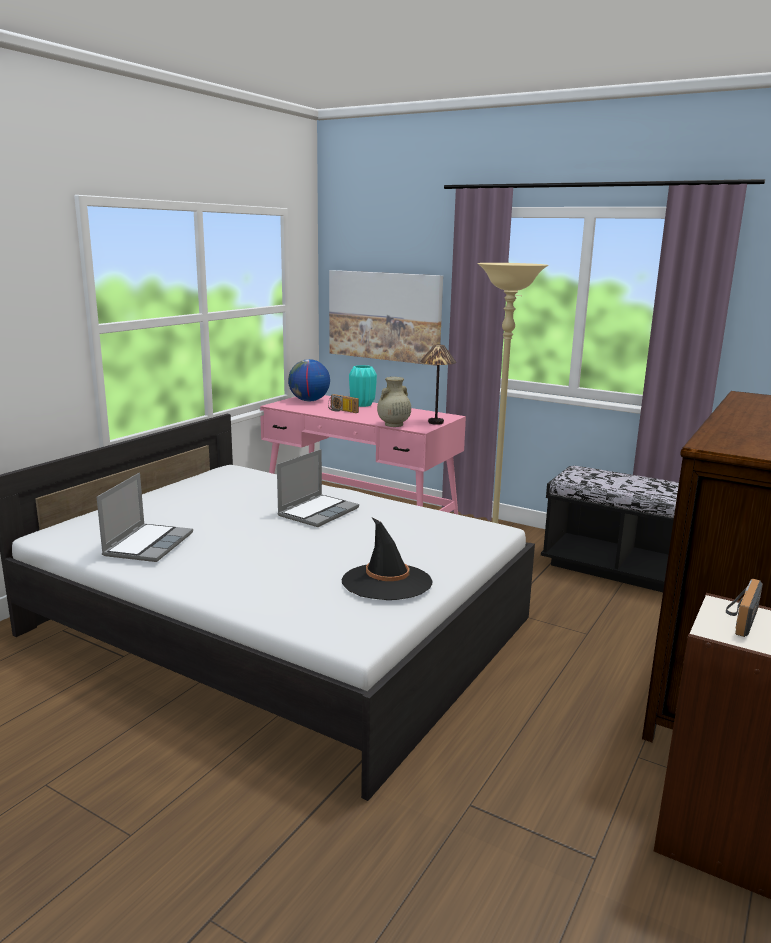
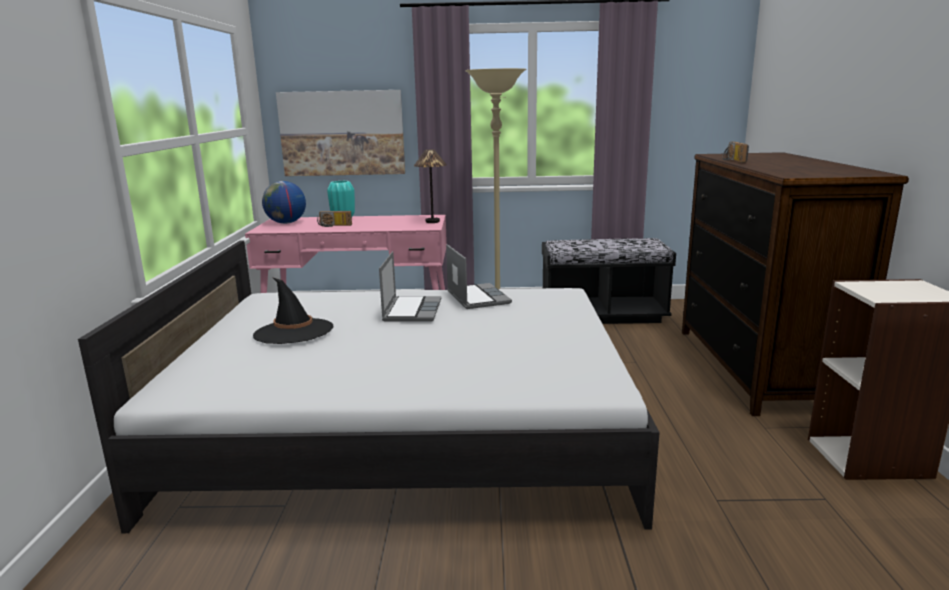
camera: 30 degrees left, 0 degrees up
laptop [96,473,193,562] -> laptop moved to [446,244,512,309]
black hat [342,517,432,600] -> black hat moved to [253,277,333,344]
beige vase [377,377,411,427] -> none
radio [726,579,763,637] -> radio moved to [723,142,749,163]

